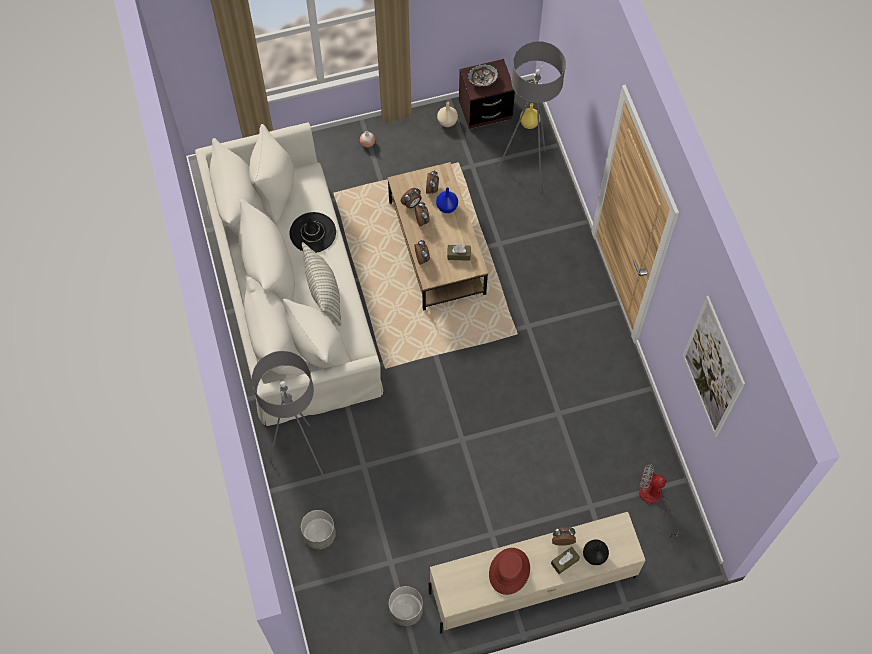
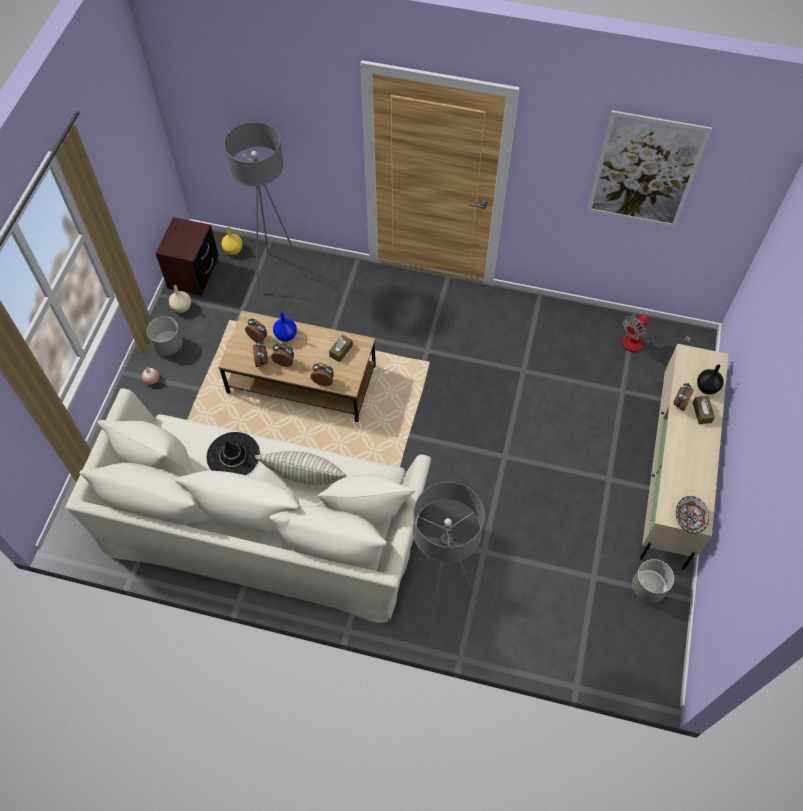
camera: 60 degrees left, 5 degrees down
grey planter [301,510,336,549] -> grey planter moved to [147,317,183,356]
bowl [467,64,499,87] -> bowl moved to [676,496,709,534]
red hat [489,548,530,595] -> none

